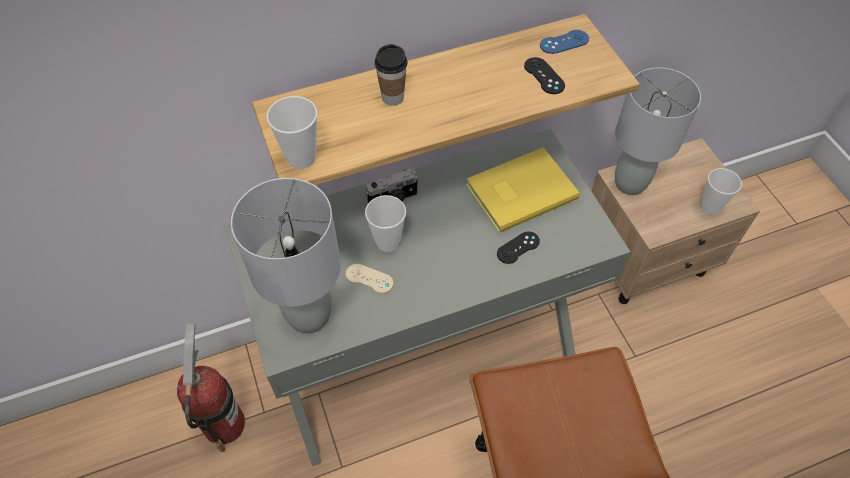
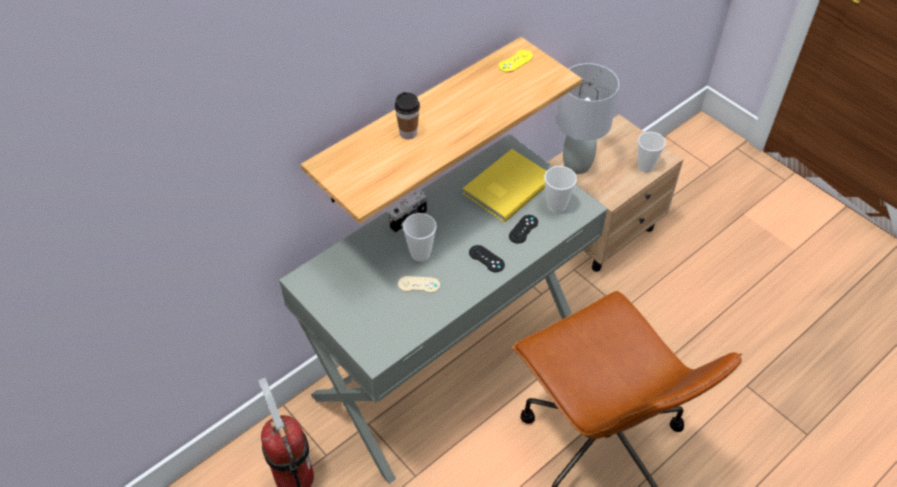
camera: 20 degrees left, 5 degrees down
grey table lamp [231,178,341,333] -> none
cup [266,96,317,169] -> cup moved to [544,166,577,213]
black game controller [524,57,565,94] -> black game controller moved to [469,245,505,272]
blue game controller [540,30,589,54] -> yellow game controller [499,50,533,73]

